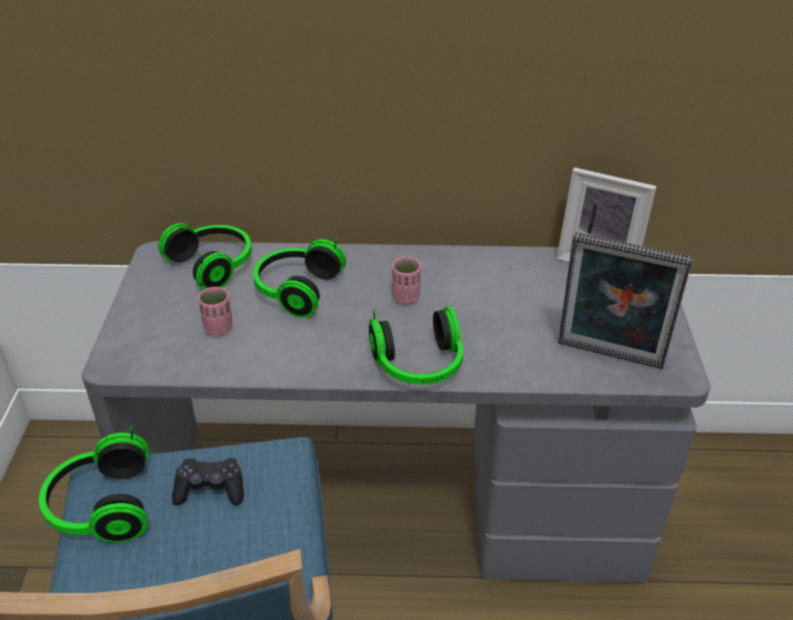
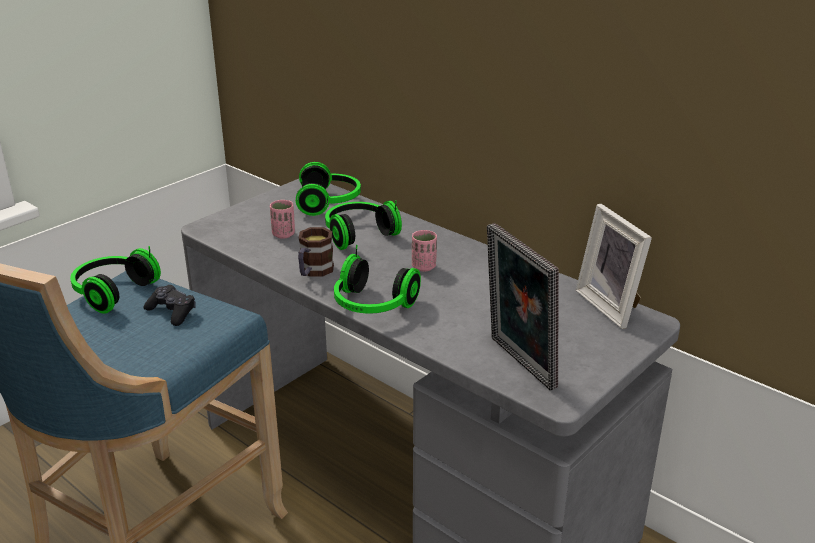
camera: 40 degrees right, 10 degrees down
none -> mug [298,227,334,277]

